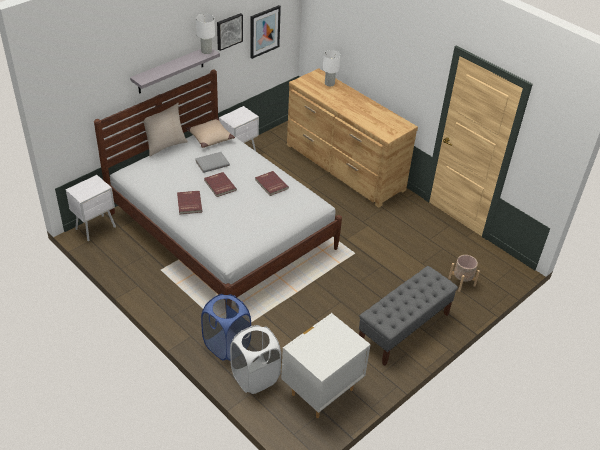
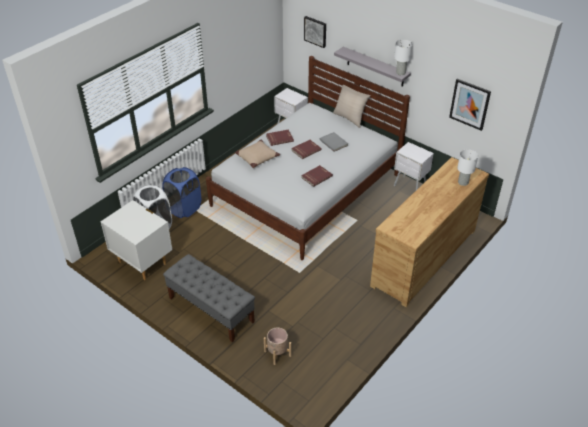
camera: 85 degrees right, 0 degrees up
beige pillow [185,118,235,148] -> beige pillow moved to [235,140,280,168]
picture [217,13,243,51] -> picture moved to [304,16,326,48]

